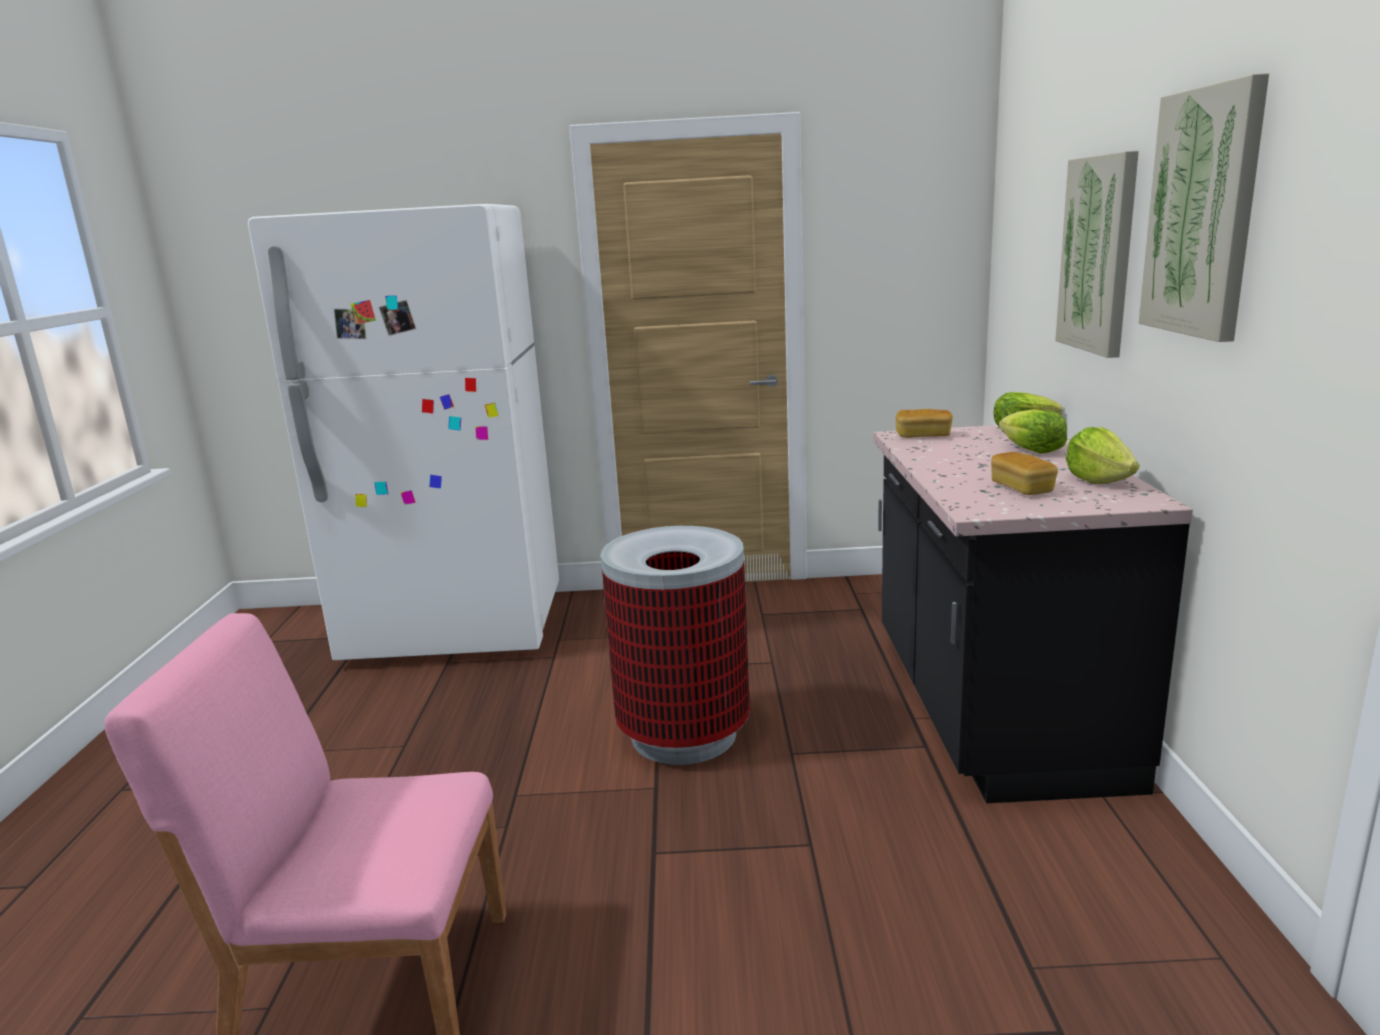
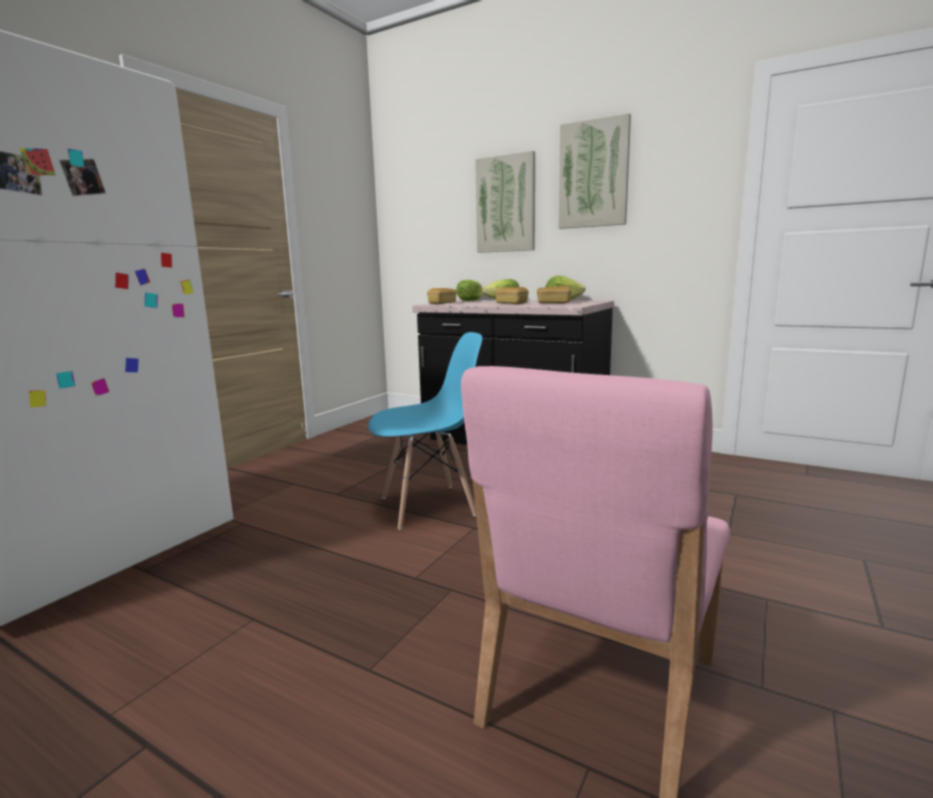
camera: 60 degrees left, 5 degrees down
trash can [601,526,750,765] -> blue chair [368,332,482,530]
none -> bread [495,287,529,304]

